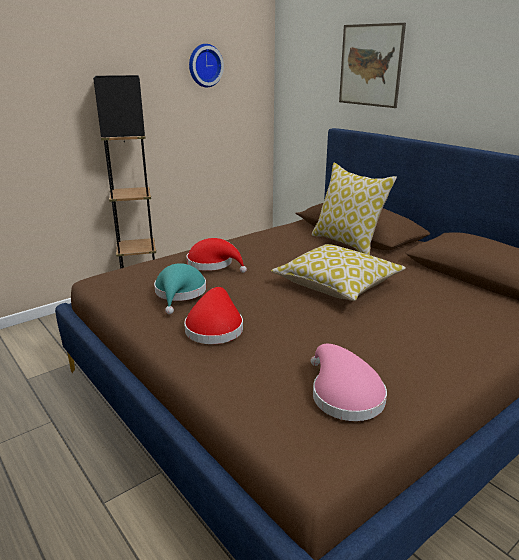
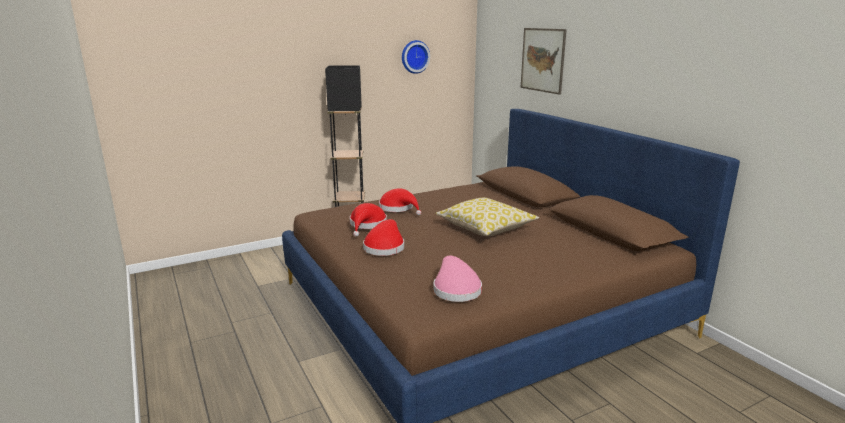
camera: 10 degrees right, 5 degrees down
turquoise hat [154,263,206,314] -> red hat [350,203,387,237]
pillow [311,163,397,255] -> none

